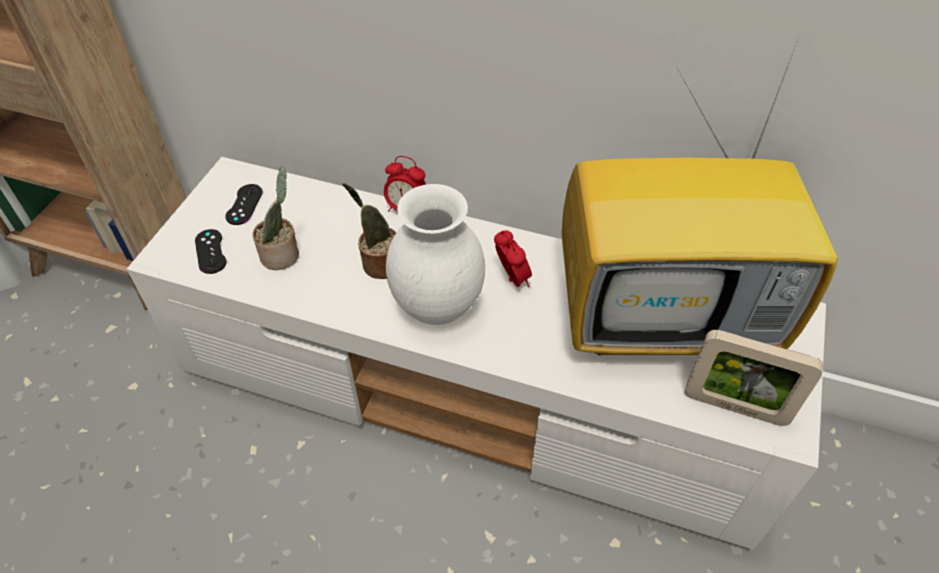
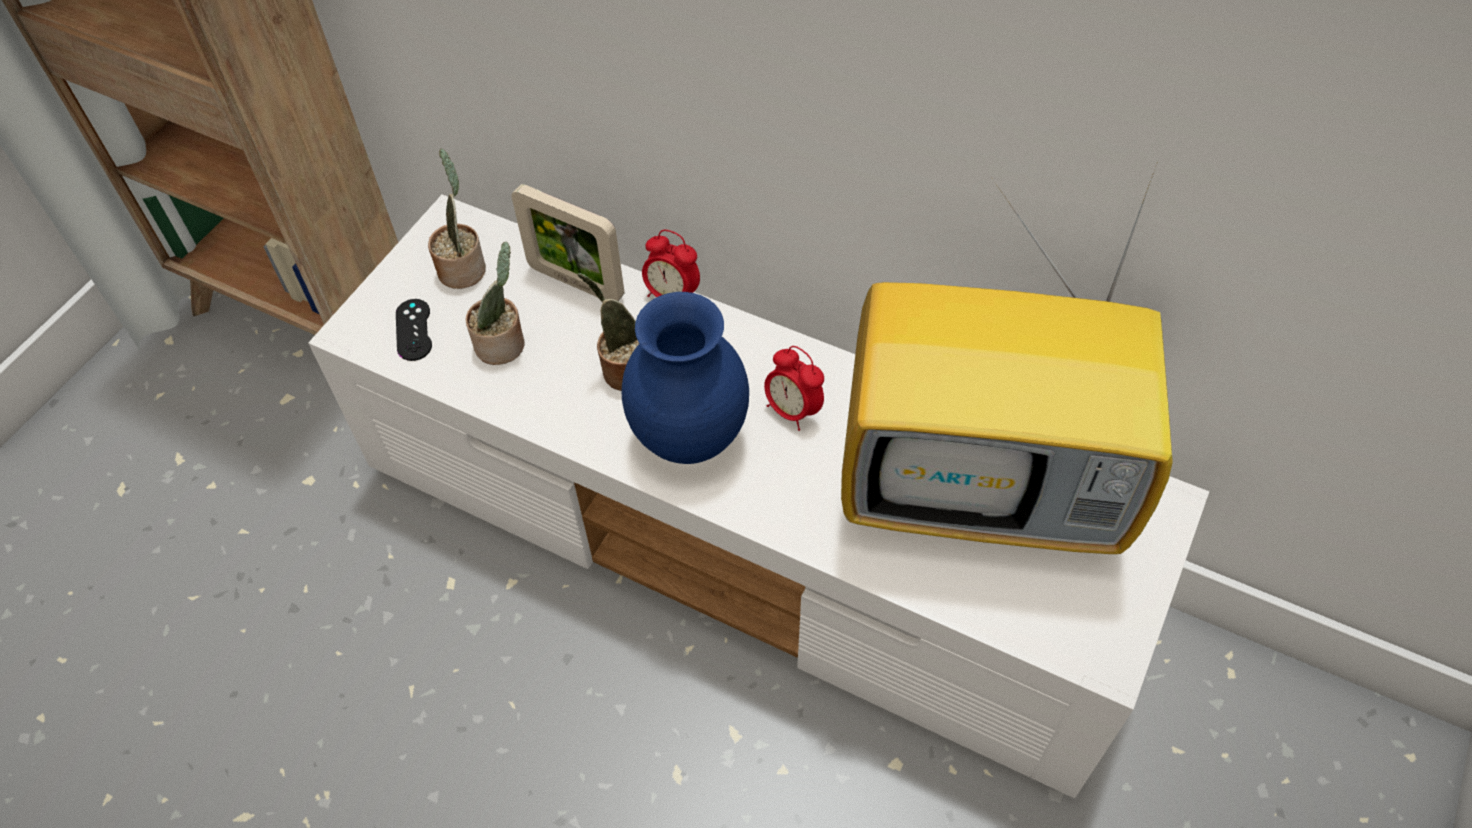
camera: 10 degrees right, 5 degrees up
black game controller [225,184,263,225] -> potted plant [428,149,486,289]
white vase [386,184,485,325] -> blue vase [621,292,749,464]
alarm clock [494,231,532,287] -> alarm clock turned 150 degrees clockwise [764,346,824,431]
picture frame [685,330,823,426] -> picture frame moved to [511,184,625,301]

